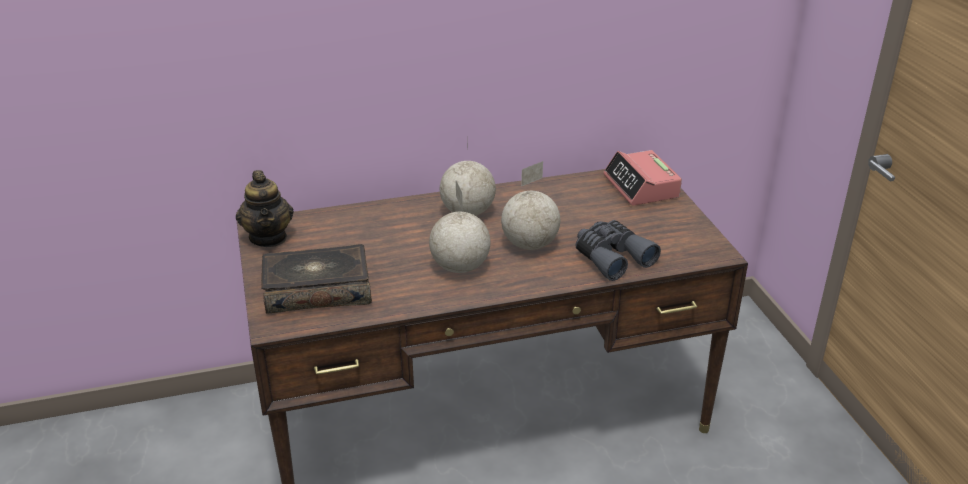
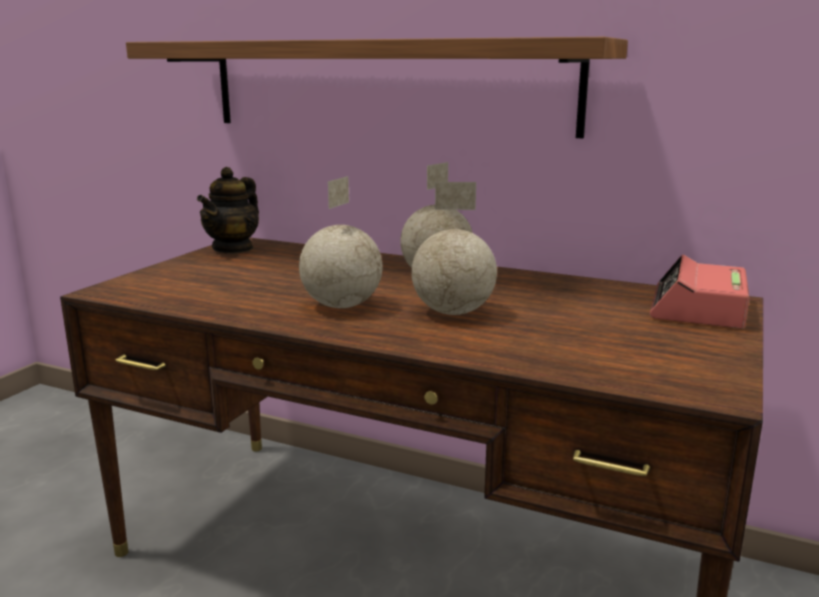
camera: 40 degrees right, 15 degrees down
book [261,244,372,314] -> none
grey binoculars [576,220,661,281] -> none
none -> shelf [126,37,628,138]

